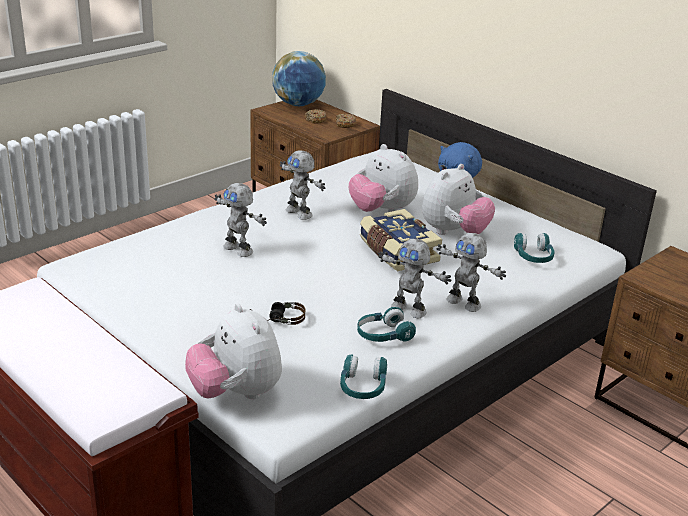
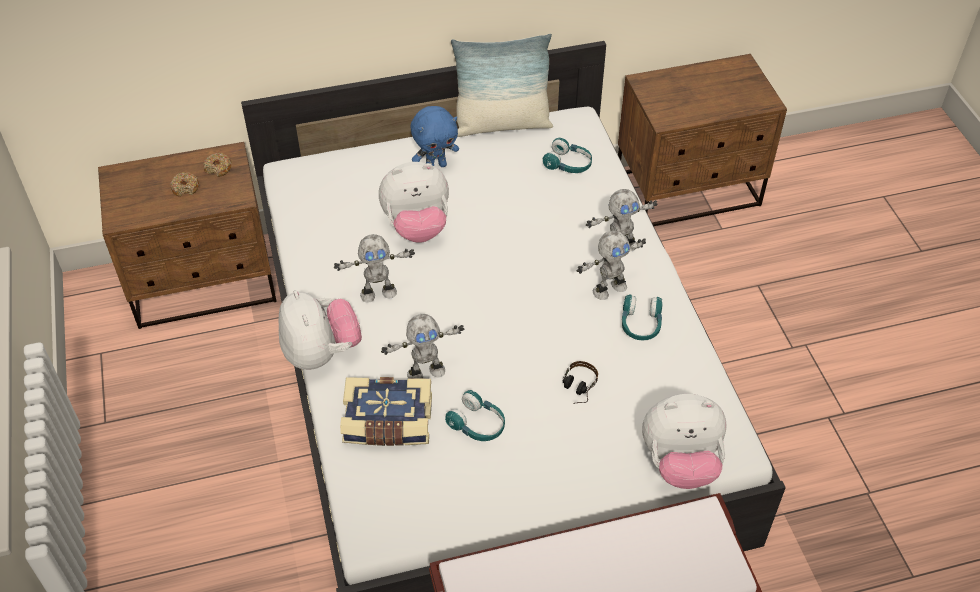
camera: 60 degrees left, 20 degrees up
globe [272,51,326,106] -> none
turquoise headphones [340,354,387,399] -> turquoise headphones moved to [445,390,505,441]
book [360,209,442,271] -> book moved to [340,377,432,446]
plush toy [422,164,495,235] -> plush toy moved to [278,290,362,370]
none -> pillow [451,33,553,137]

